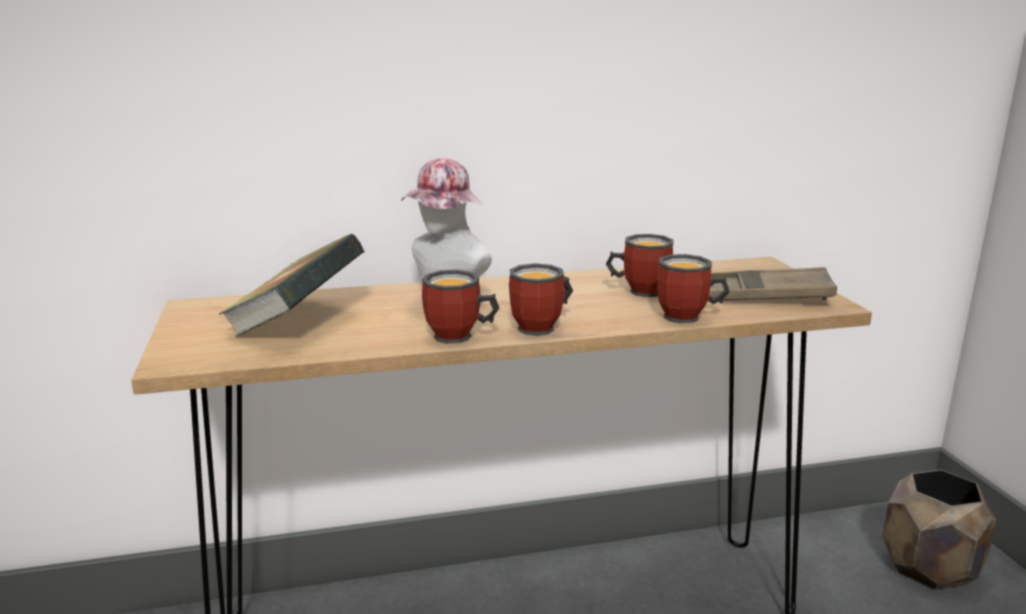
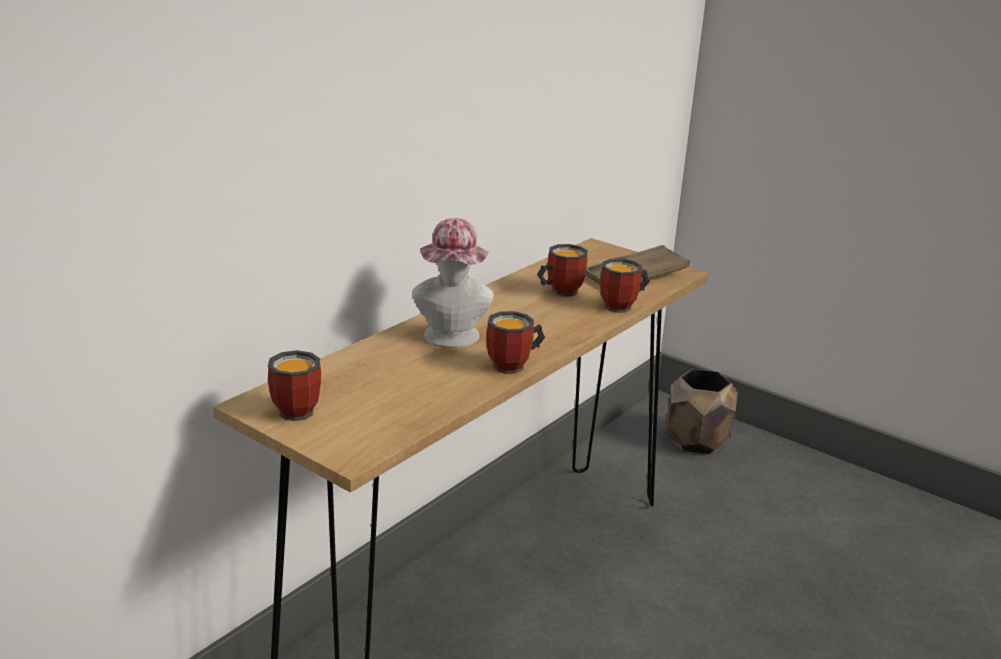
camera: 40 degrees left, 5 degrees up
book [219,234,365,337] -> none
mug [509,263,573,336] -> mug moved to [268,350,322,421]

